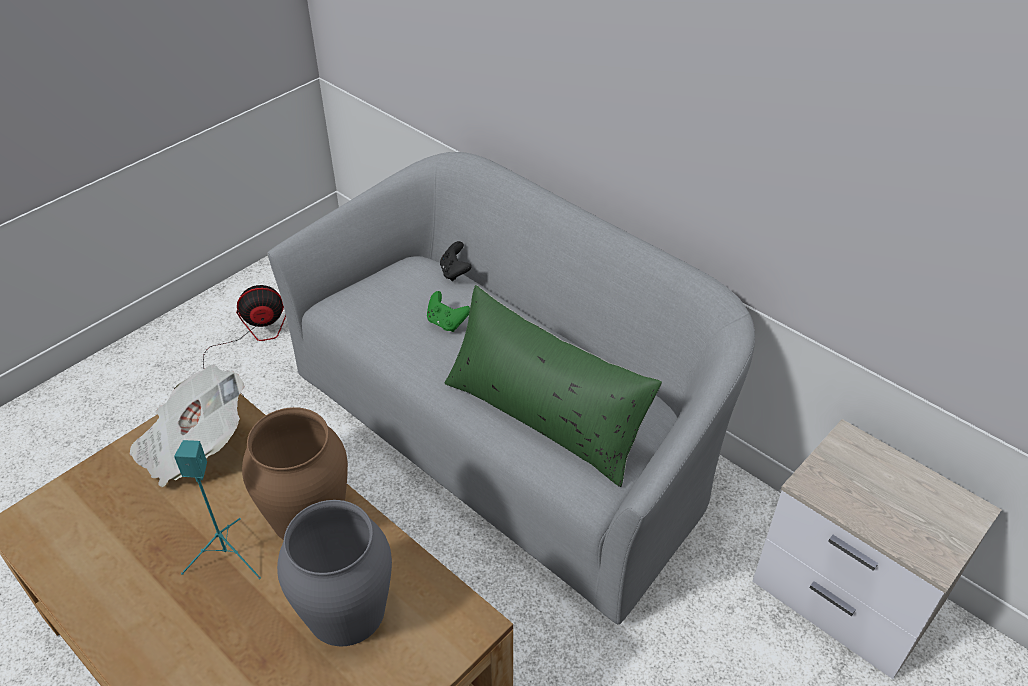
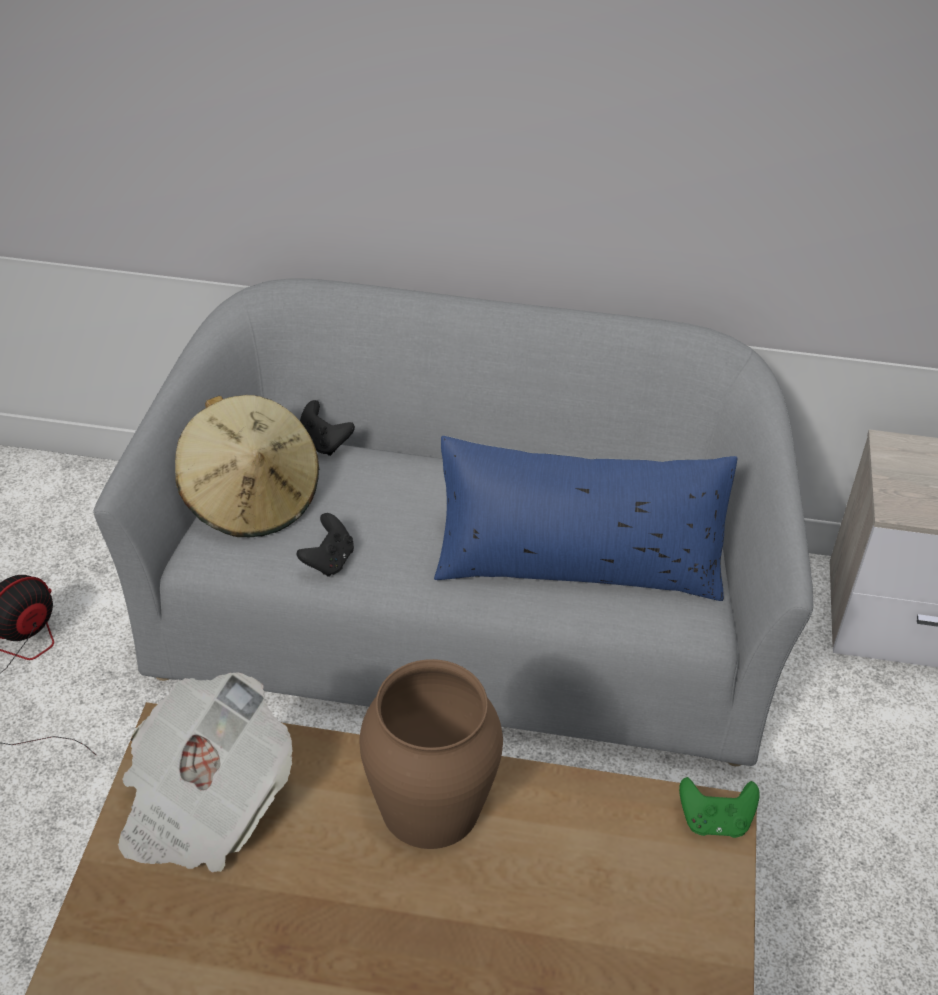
camera: 35 degrees left, 0 degrees up
turquoise speaker [174,440,261,579] -> none
grey vase [277,500,392,646] -> none
green game controller [427,291,470,332] -> green game controller moved to [679,777,759,838]
green pillow [445,285,662,487] -> blue pillow [434,436,737,601]
none -> beige hat [175,395,319,537]
none -> black game controller [297,513,354,577]

